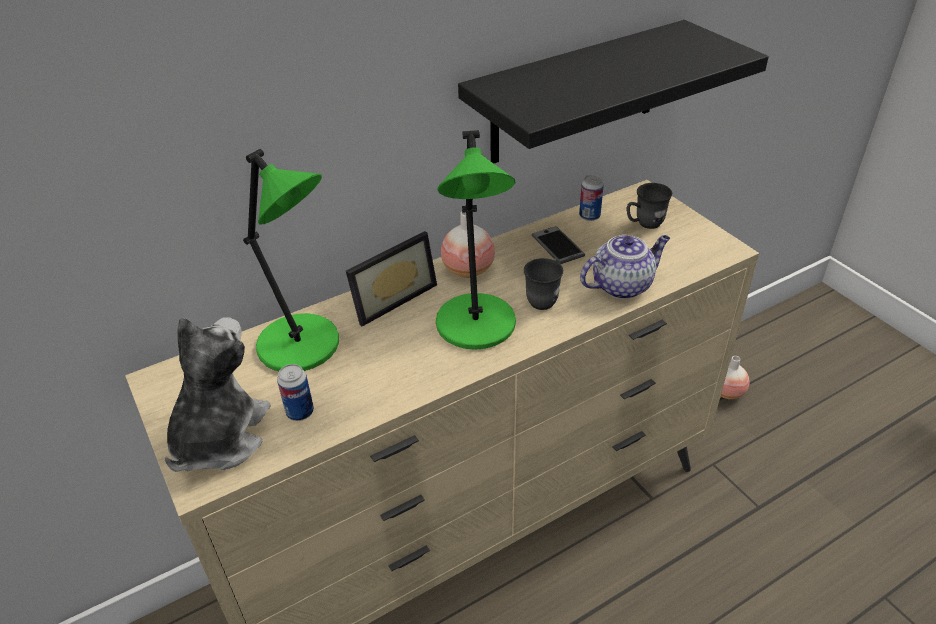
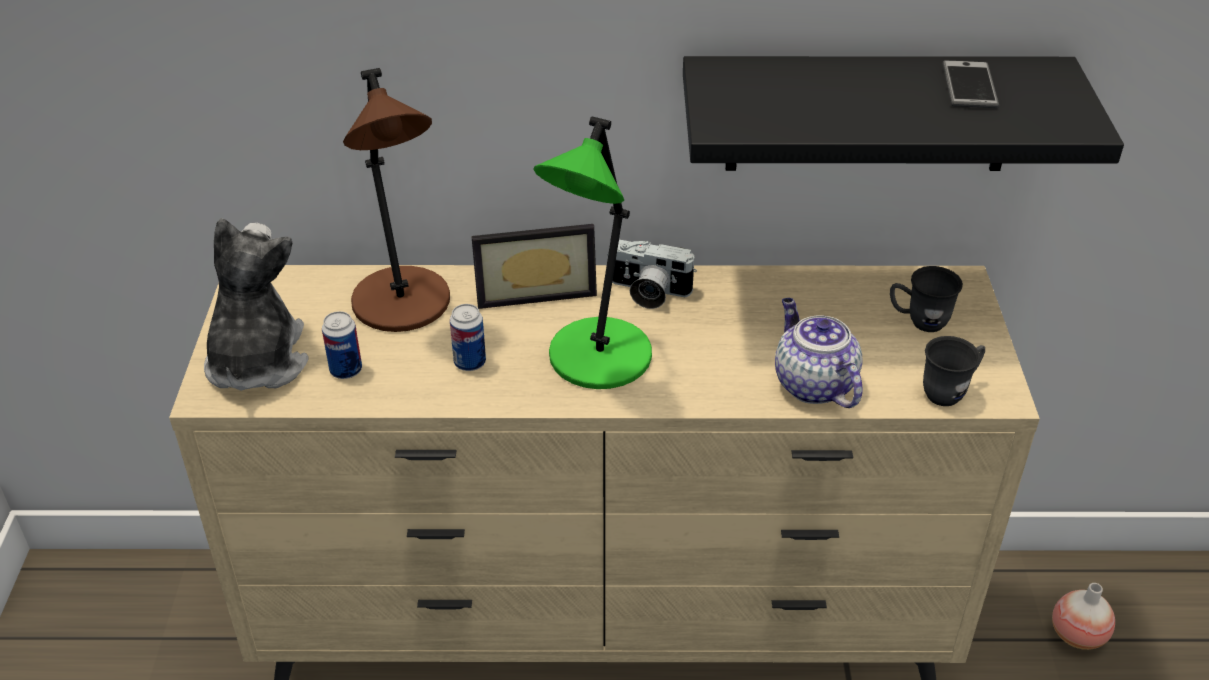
camera: 30 degrees right, 0 degrees up
plush toy [165,317,271,472] -> plush toy turned 45 degrees counterclockwise [204,218,309,391]
green table lamp [243,149,339,371] -> brown table lamp [343,68,450,332]
vase [441,211,495,278] -> camera [607,240,697,309]
grey mug [524,258,563,310] -> grey mug moved to [923,336,985,406]
phone [532,226,585,264] -> phone moved to [942,61,999,108]
can [579,175,604,221] -> can moved to [450,304,486,371]
teapot [580,235,670,299] -> teapot turned 120 degrees counterclockwise [775,298,863,408]

